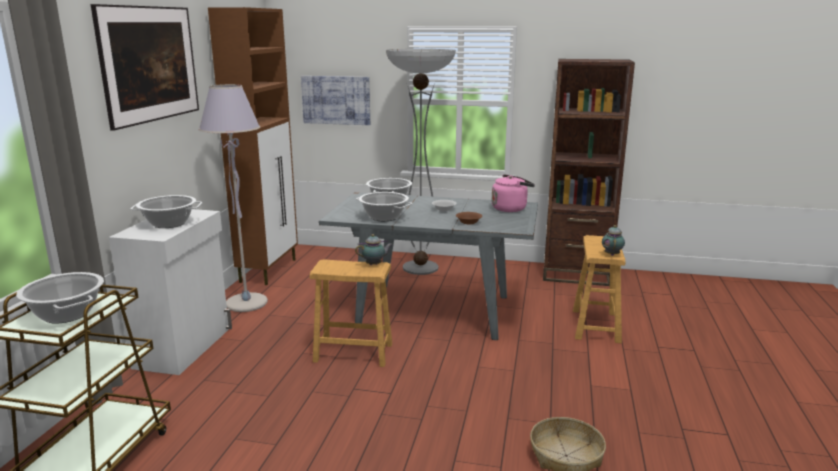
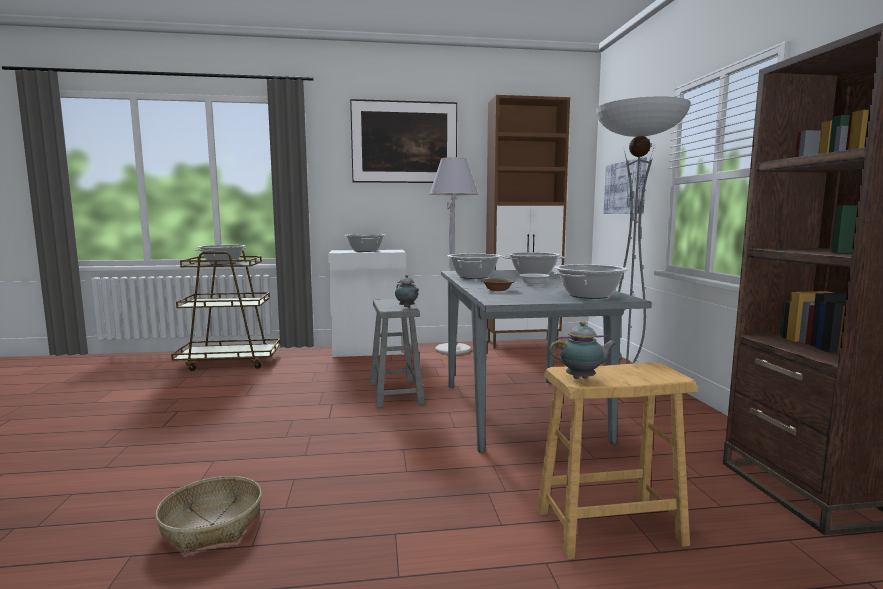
camera: 70 degrees right, 10 degrees down
brown stool [309,259,392,367] -> grey stool [370,299,425,408]
pink kettle [492,174,535,212] -> cooking pot [554,264,628,299]

